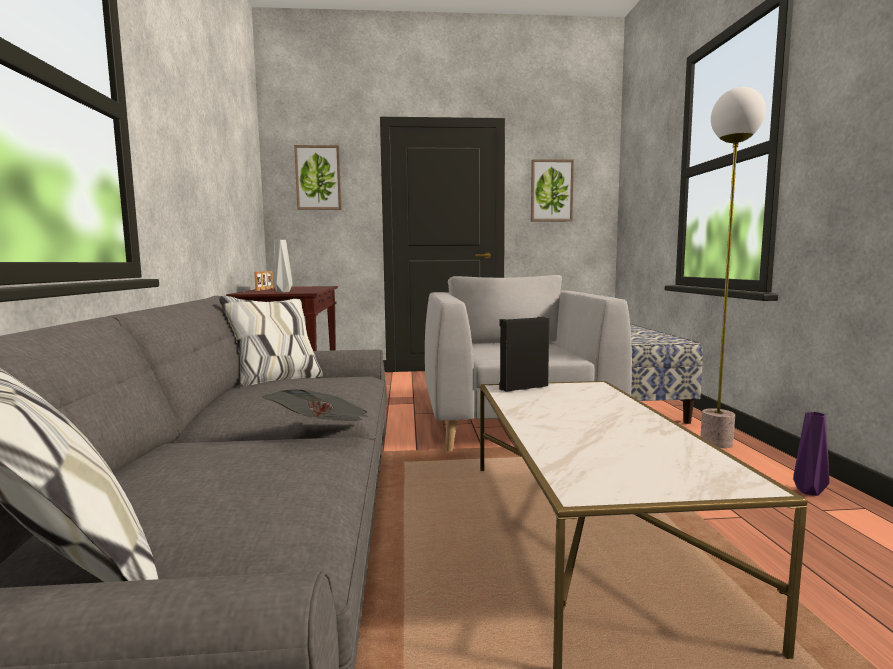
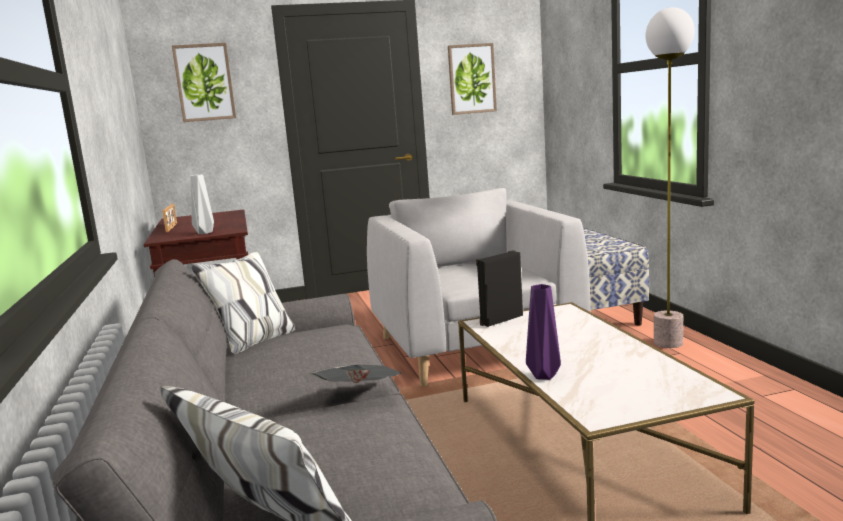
camera: 10 degrees left, 5 degrees up
purple vase [793,412,829,496] -> purple vase moved to [526,284,561,380]

